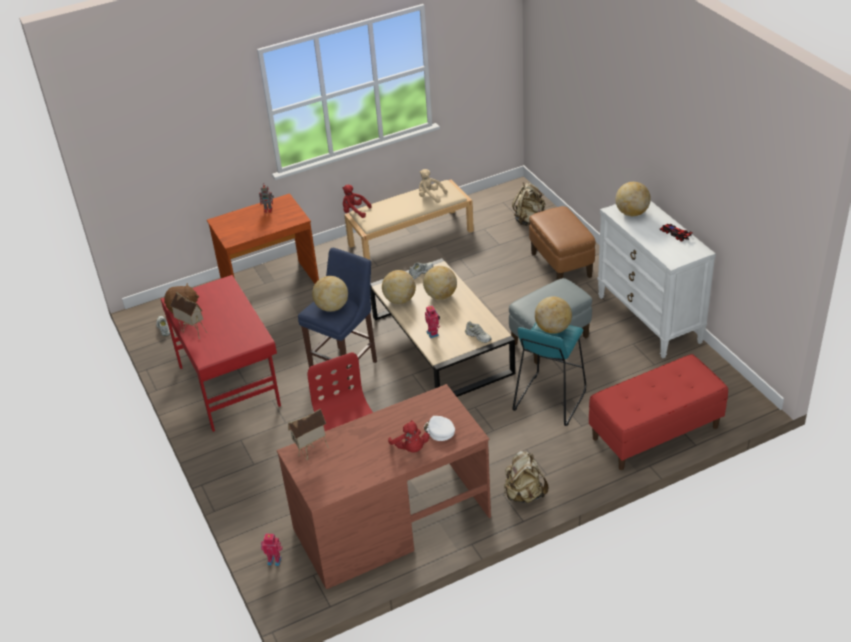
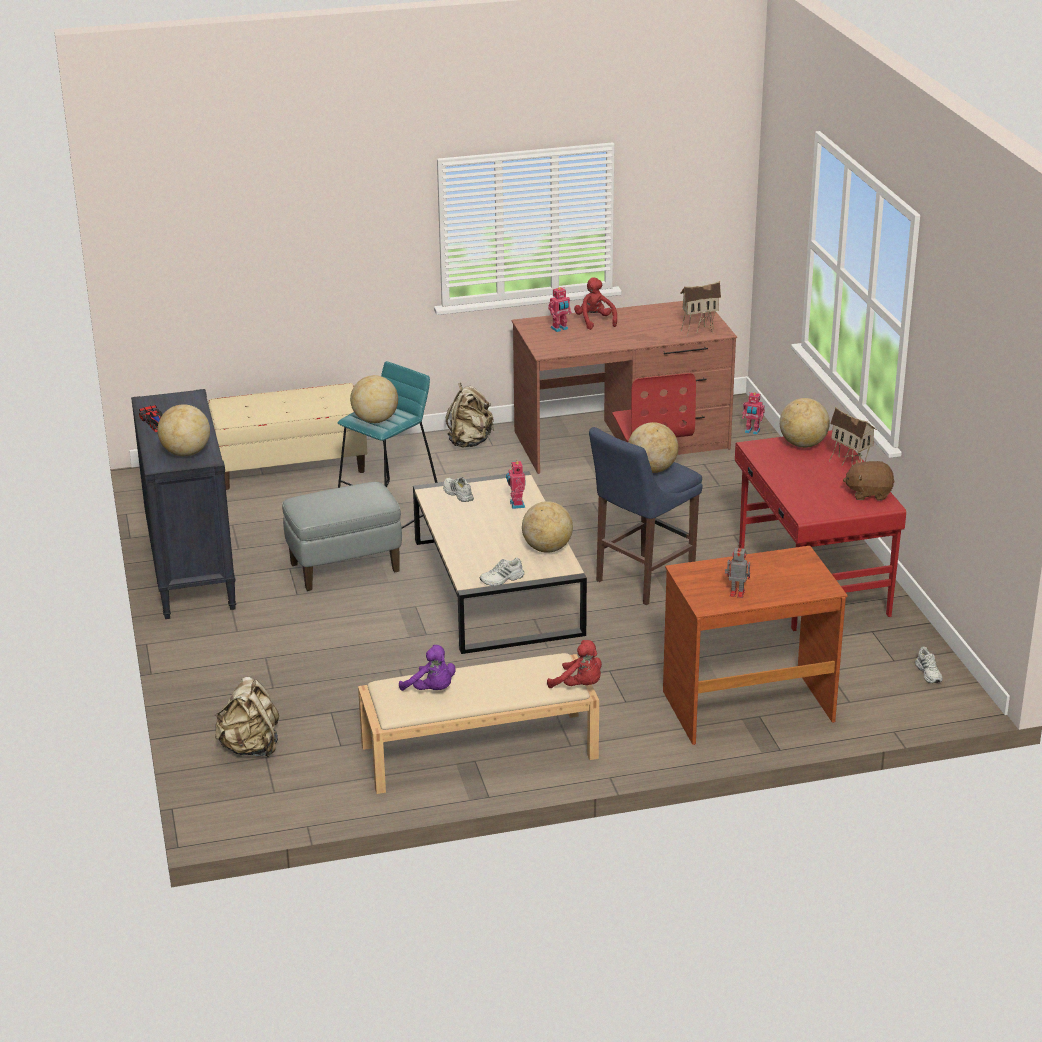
camera: 170 degrees left, 10 degrees down
beige plush toy [419,169,447,203] -> purple plush toy [399,645,456,691]
globe [423,266,457,300] -> globe moved to [780,398,830,448]
white cap [424,416,455,441] -> toy robot [548,287,572,332]
brown ottoman [529,206,595,280] -> none
red bench [589,354,728,470] -> beige bench [208,383,367,490]
white dresser [597,201,716,359] -> black dresser [131,389,236,619]

